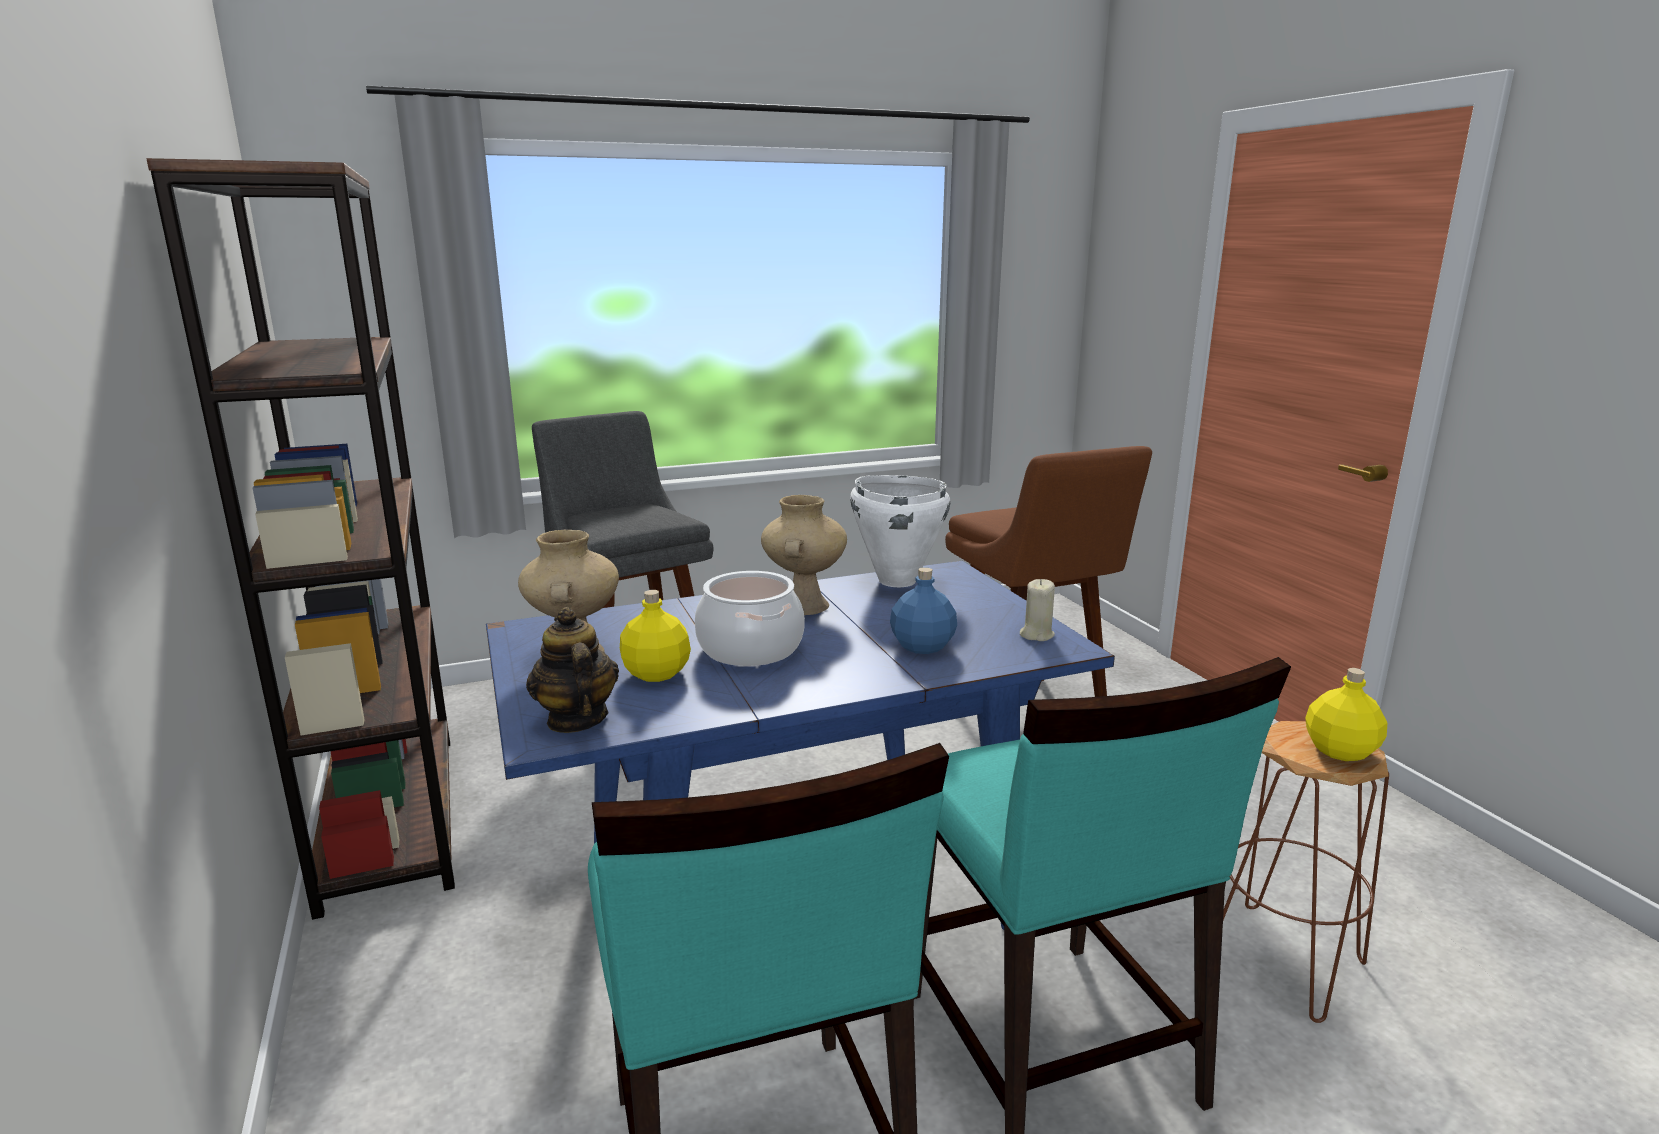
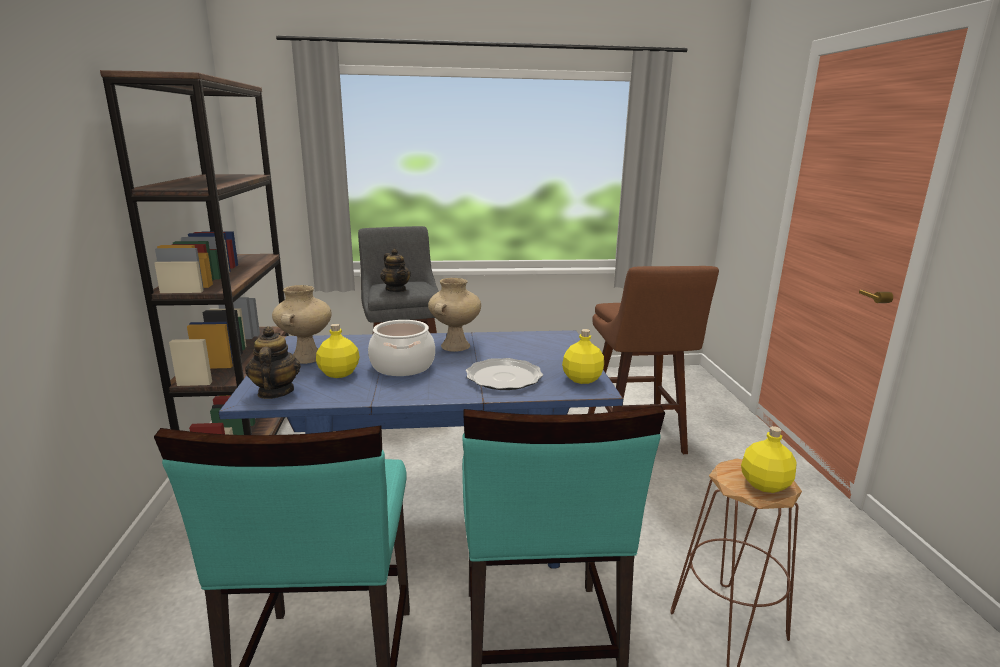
camera: 15 degrees right, 0 degrees up
white cooking pot [850,475,950,587] -> none
blue bottle [890,567,957,654] -> plate [466,358,543,390]
beige candle [1020,579,1055,641] -> yellow bottle [562,329,604,384]
none -> teapot [380,249,411,292]

